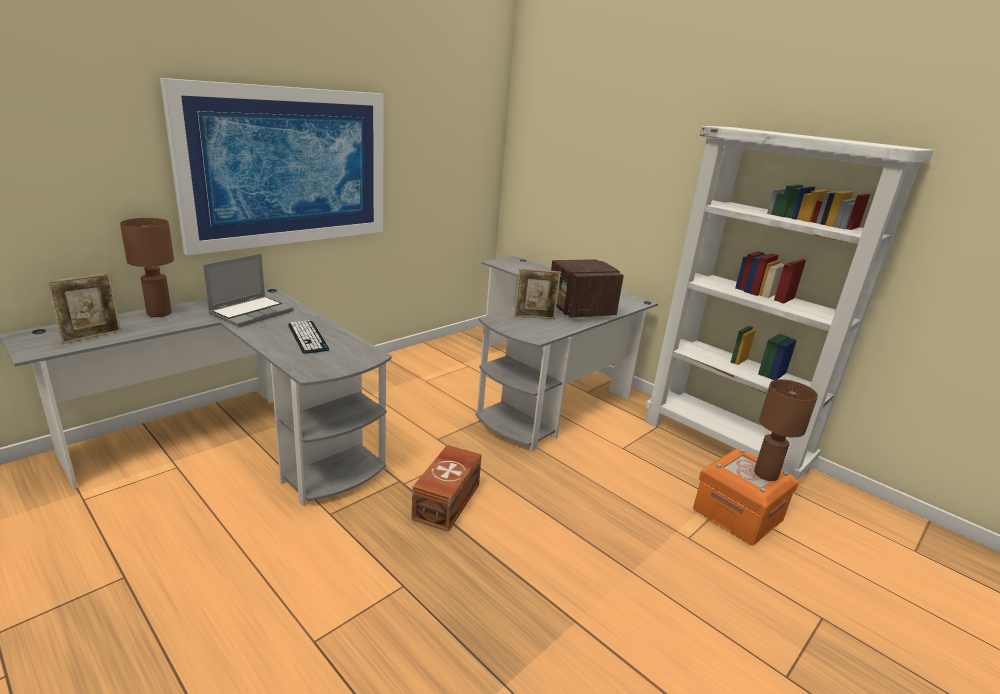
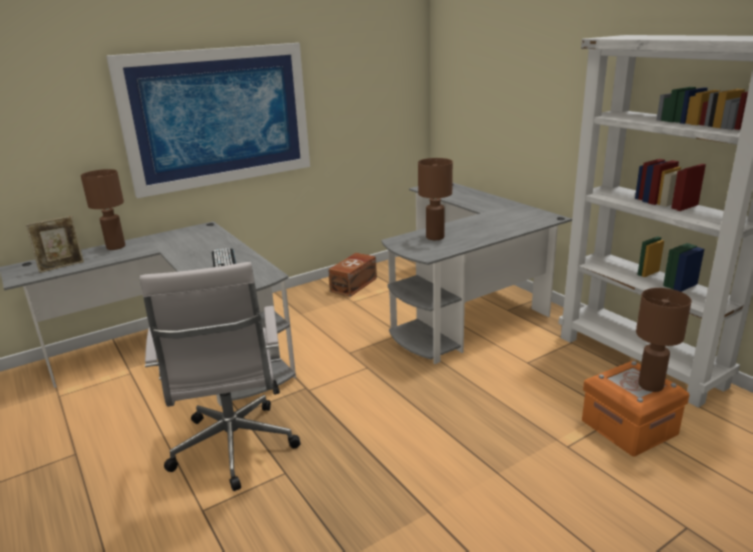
camera: 15 degrees right, 0 degrees up
laptop [203,254,293,327] -> none
brown storage box [411,445,482,532] -> brown storage box moved to [328,253,377,297]
picture frame [514,268,561,319] -> brown table lamp [418,158,453,240]
radio [551,259,624,318] -> none
none -> white office chair [139,262,300,491]

